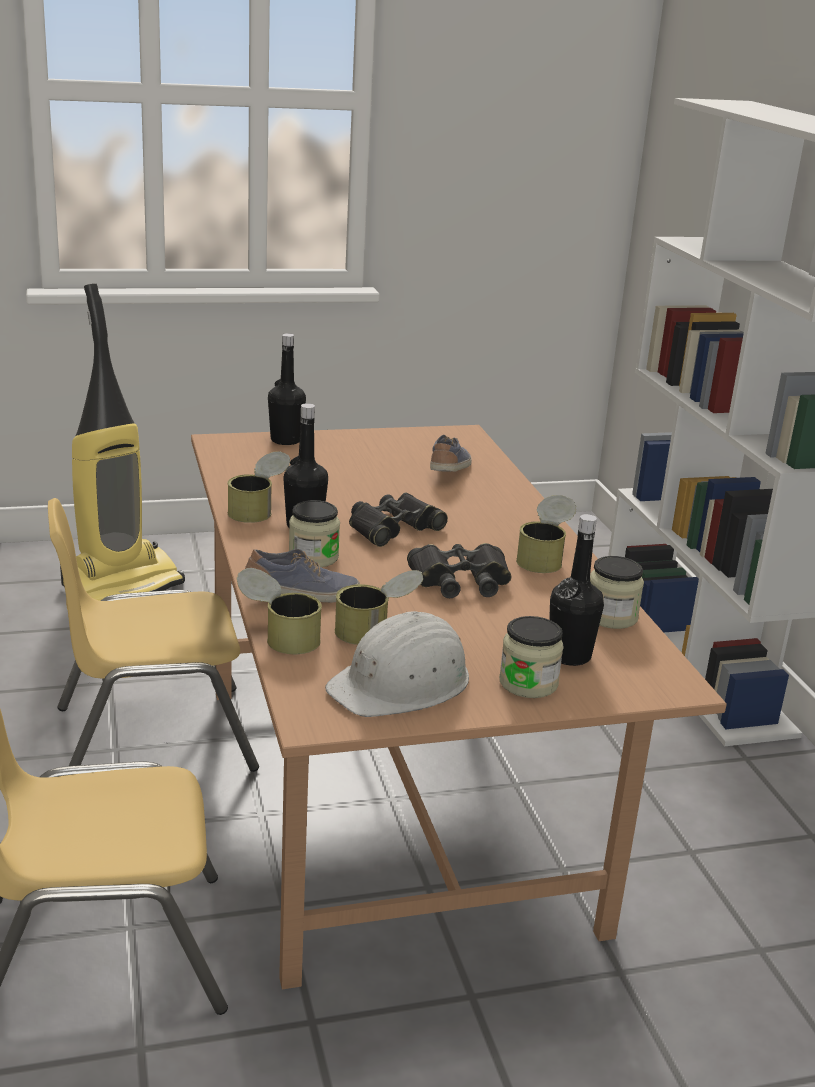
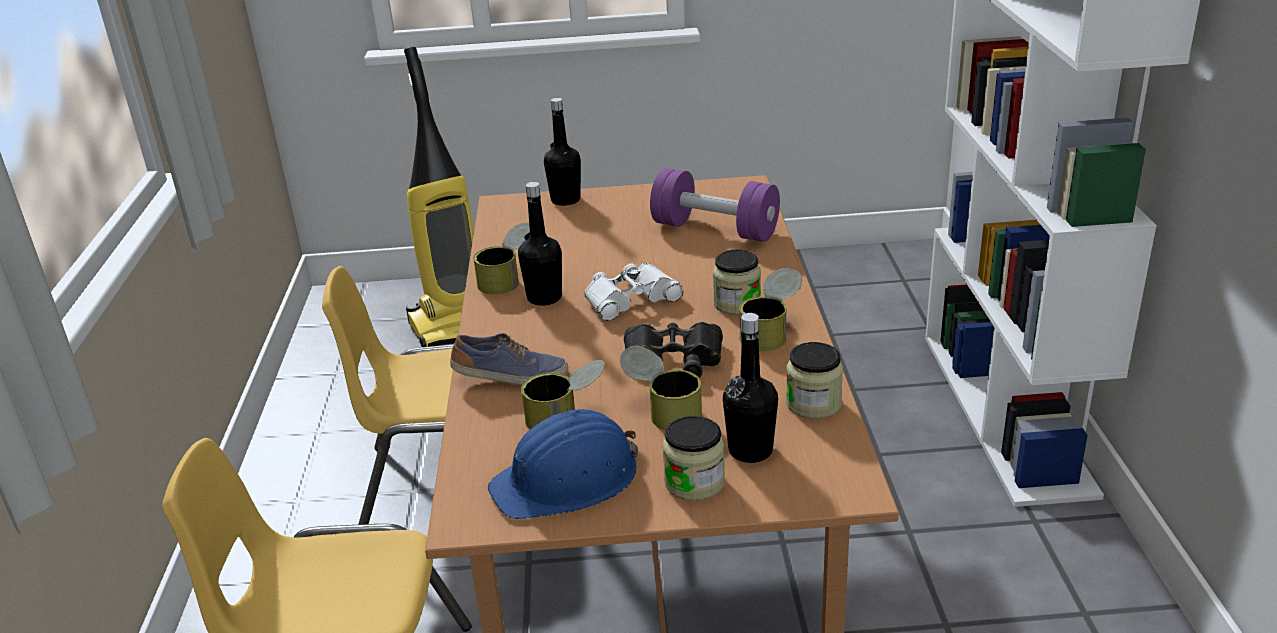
camera: 15 degrees right, 5 degrees up
can [237,568,322,654] -> can moved to [620,345,702,430]
jar [289,500,340,568] -> jar moved to [713,249,761,315]
white hard hat [325,610,469,717] -> blue hard hat [488,409,638,519]
black binoculars [349,492,448,547] -> white binoculars [584,263,684,321]
shoe [430,435,472,472] -> purple dumbbell [650,168,780,242]

